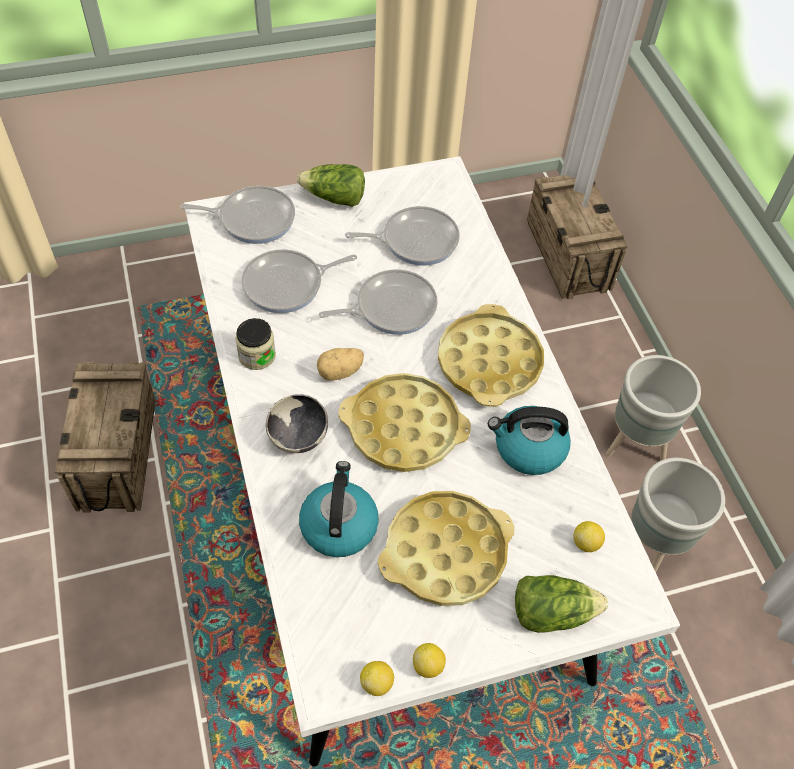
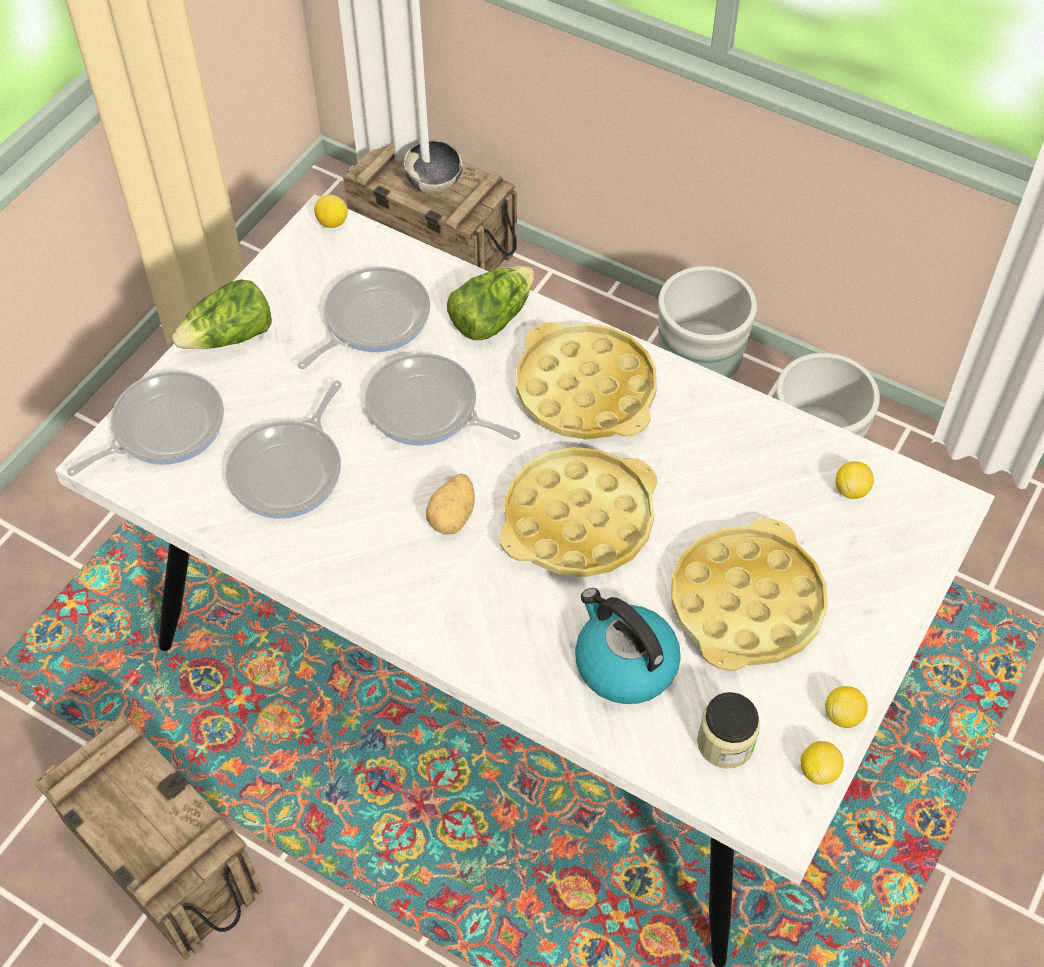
camera: 40 degrees left, 0 degrees up
jar [235,318,276,370] -> jar moved to [697,692,760,769]
bowl [266,394,328,453] -> bowl moved to [404,140,463,194]
frying pan [319,269,438,335] -> frying pan turned 90 degrees counterclockwise [365,353,521,446]
kettle [488,406,571,475] -> none
lettuce [515,575,608,633] -> lettuce moved to [447,266,535,340]
none -> lemon [314,195,348,228]

